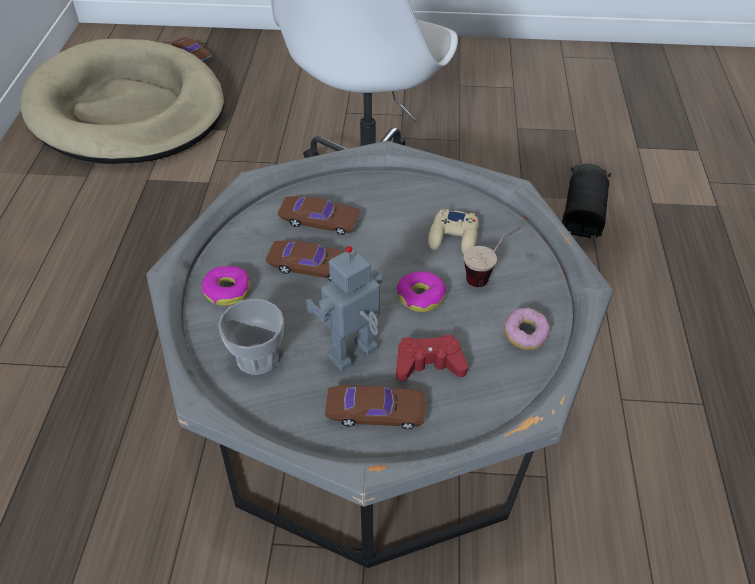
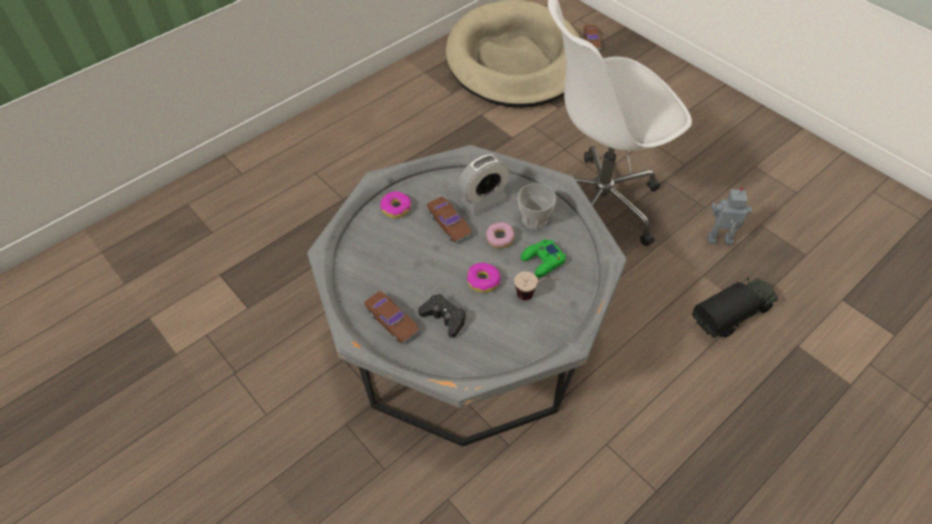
camera: 45 degrees right, 5 degrees up
cup [218,299,284,375] -> cup moved to [518,183,556,229]
brown toy car [278,196,360,235] -> alarm clock [458,154,509,215]
toy robot [305,246,382,371] -> toy robot moved to [708,187,752,245]
red game controller [396,335,468,381] -> black game controller [418,294,466,338]
beige game controller [428,209,479,254] -> green game controller [521,239,566,278]
donut [504,308,550,350] -> donut moved to [486,222,515,248]

